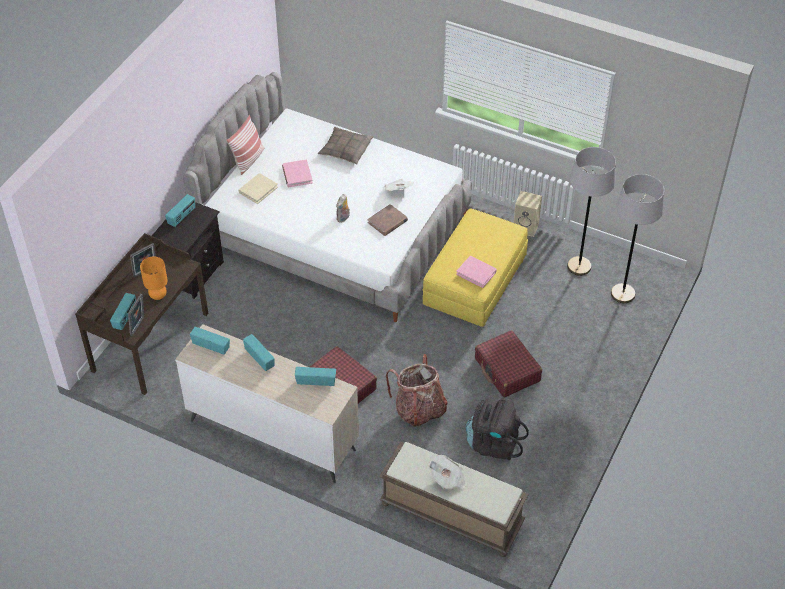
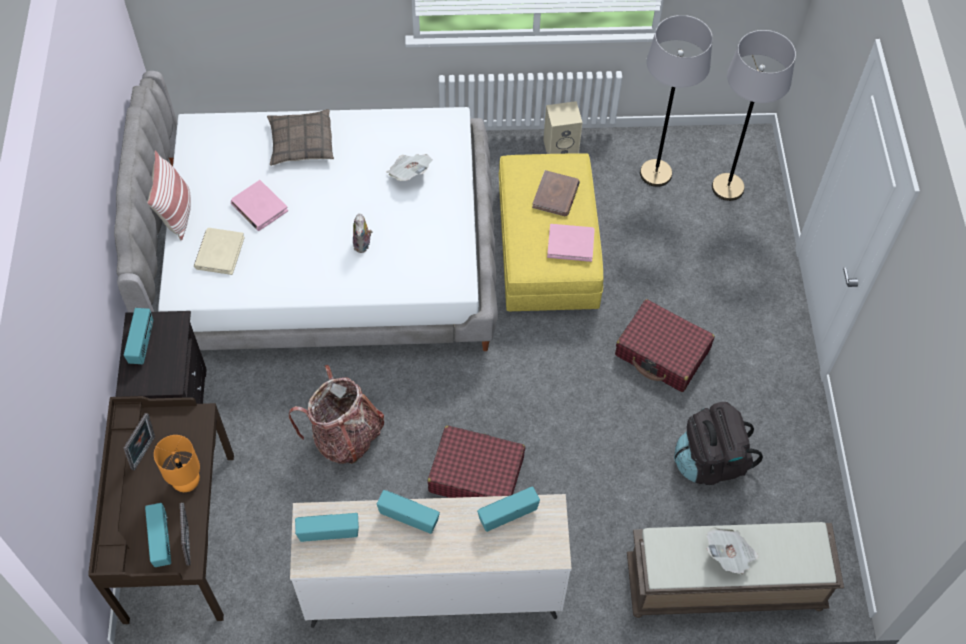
camera: 30 degrees left, 10 degrees up
brown book [367,204,408,236] -> brown book moved to [532,170,580,216]
backpack [386,354,447,428] -> backpack moved to [289,365,385,464]

